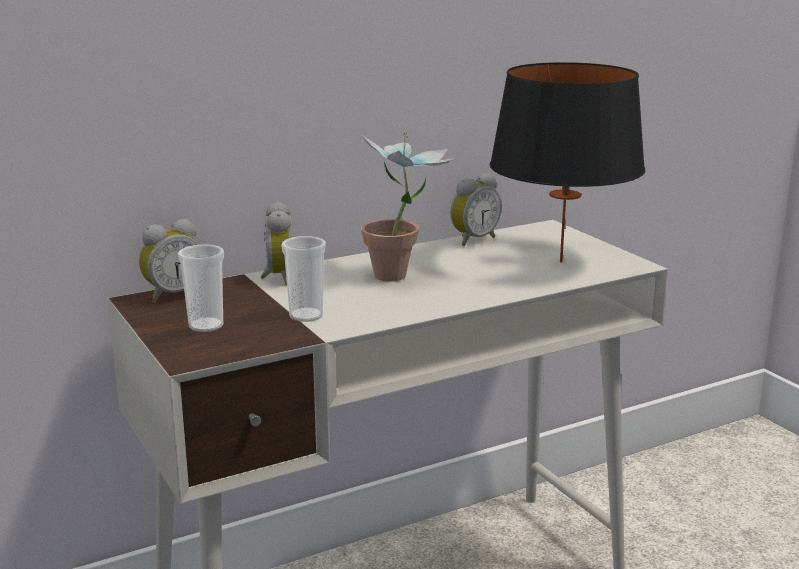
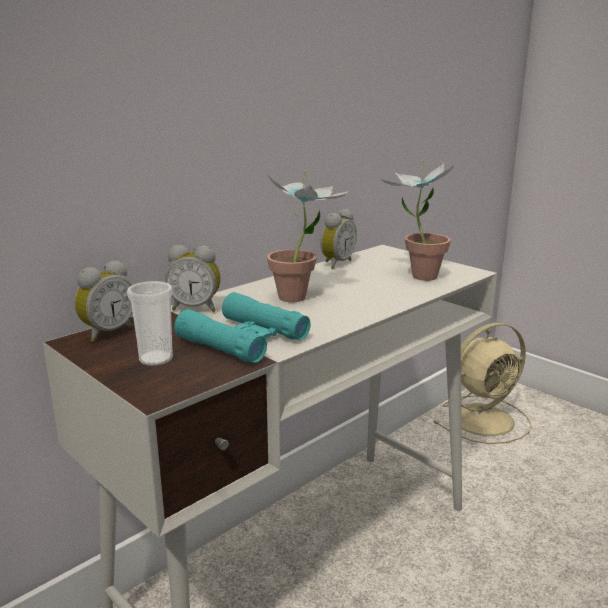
camera: 15 degrees left, 0 degrees up
alarm clock [261,201,293,285] -> alarm clock turned 120 degrees clockwise [165,245,221,312]
cup [281,236,326,322] -> turquoise binoculars [174,292,311,363]
black table lamp [490,62,645,263] -> potted plant [382,160,455,281]
none -> beige fan [434,323,531,444]

